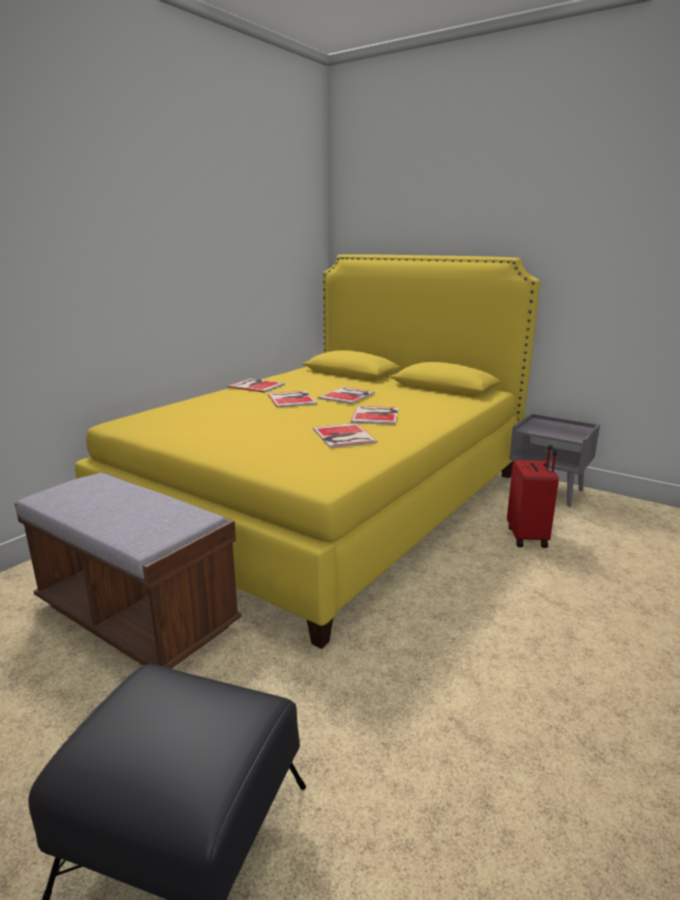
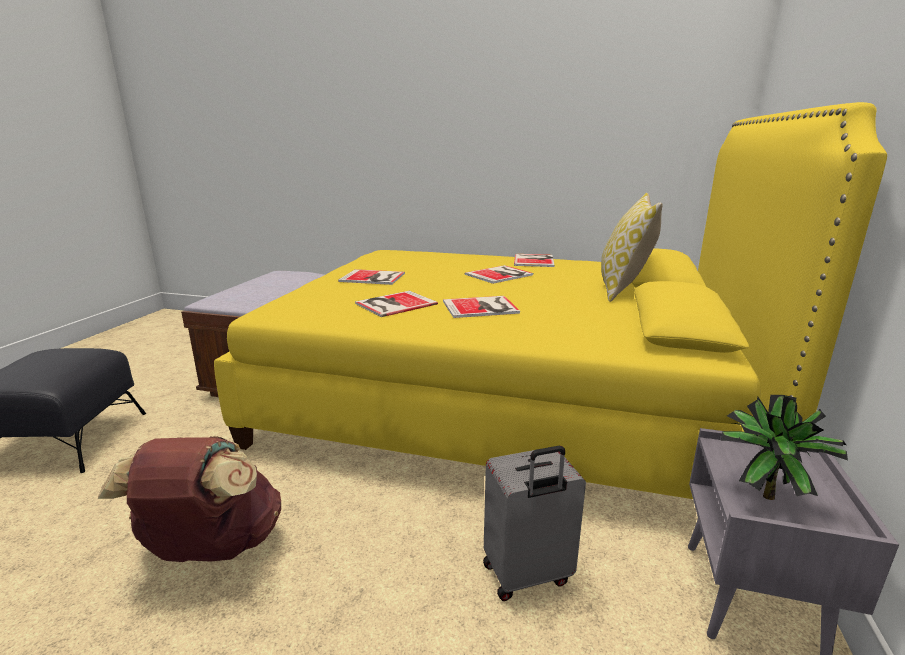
camera: 70 degrees right, 0 degrees up
book [317,387,375,404] -> book moved to [338,269,405,285]
red suitcase [507,445,559,548] -> grey suitcase [483,446,586,601]
none -> brown backpack [98,436,281,562]
none -> pillow [601,193,663,302]
none -> potted plant [721,395,848,500]

